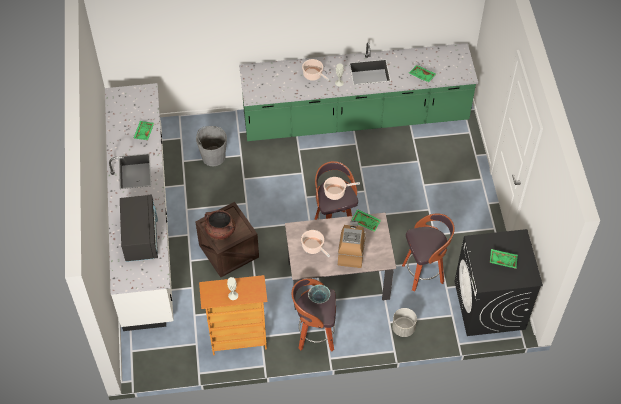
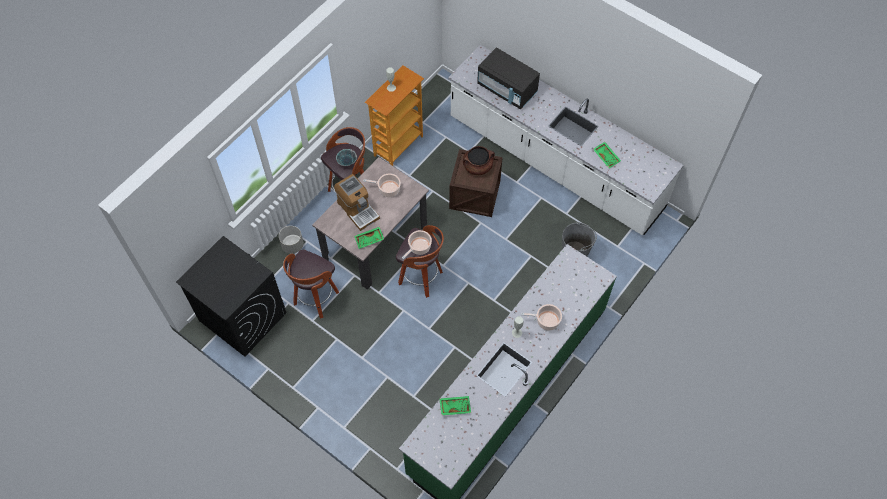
camera: 135 degrees right, 5 degrees up
green tray [490,249,518,269] -> none

